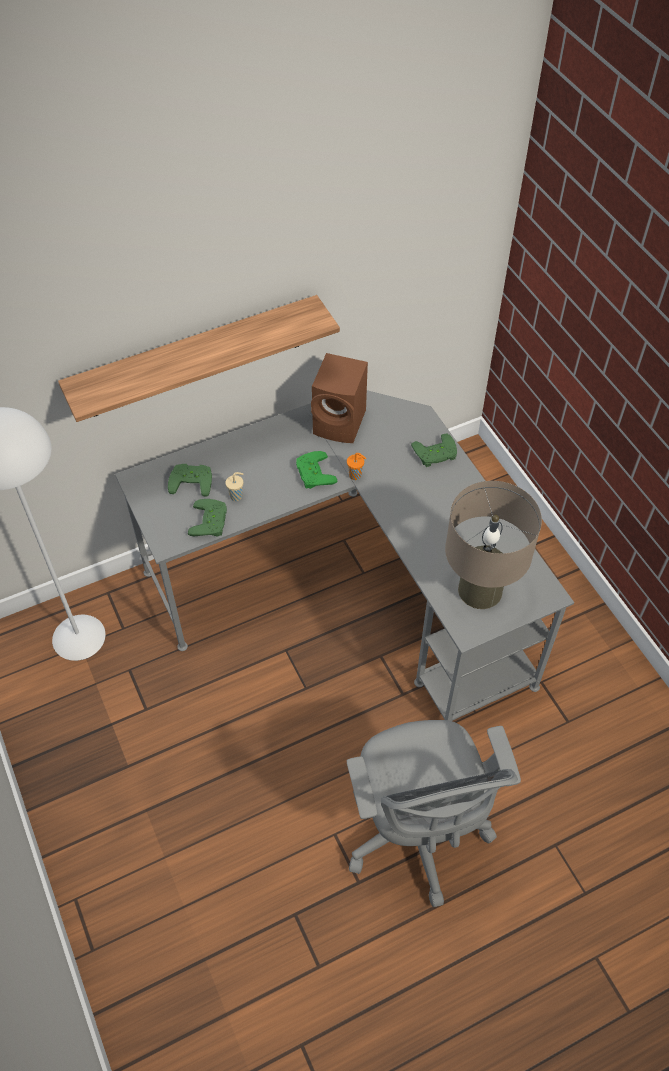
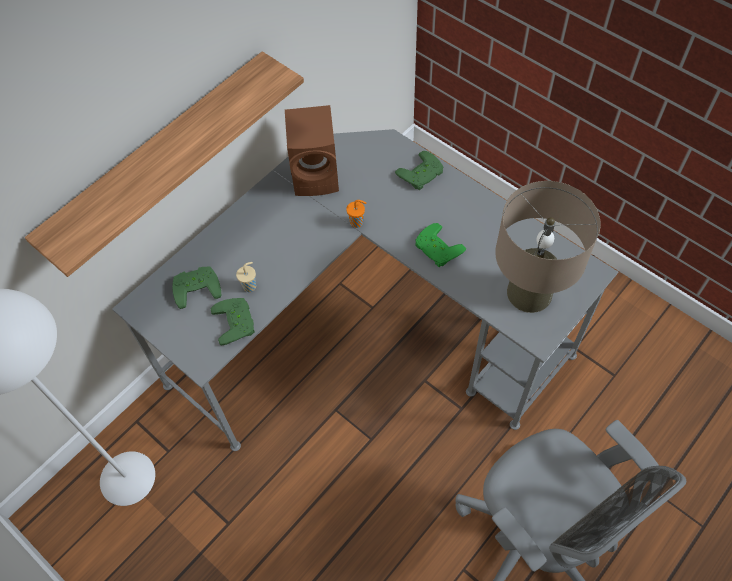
camera: 20 degrees left, 5 degrees up
green game controller [296,451,338,489] -> green game controller moved to [415,223,466,267]

